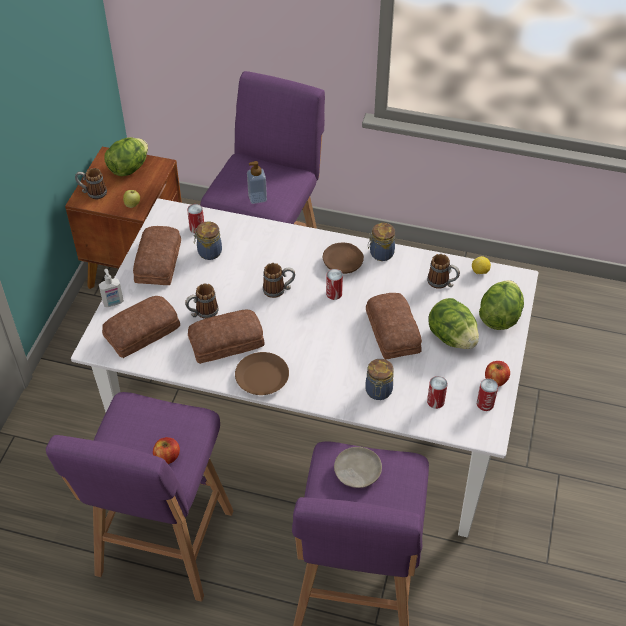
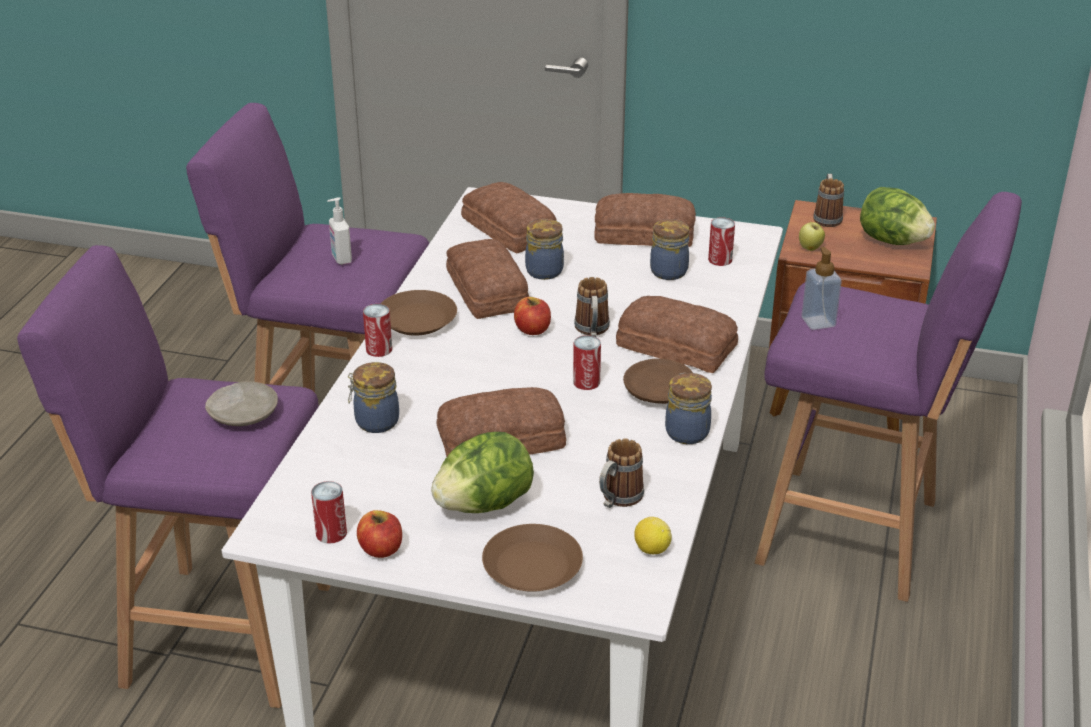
camera: 90 degrees right, 15 degrees down
soap dispenser [99,269,124,307] -> soap dispenser moved to [327,197,352,265]
apple [153,437,180,464] -> apple moved to [514,297,551,335]
mug [185,283,219,319] -> jar [525,219,564,280]
can [427,376,448,409] -> can moved to [363,304,392,357]
lettuce [479,280,524,330] -> brown plate [482,524,583,592]
none -> bread [616,296,738,373]

